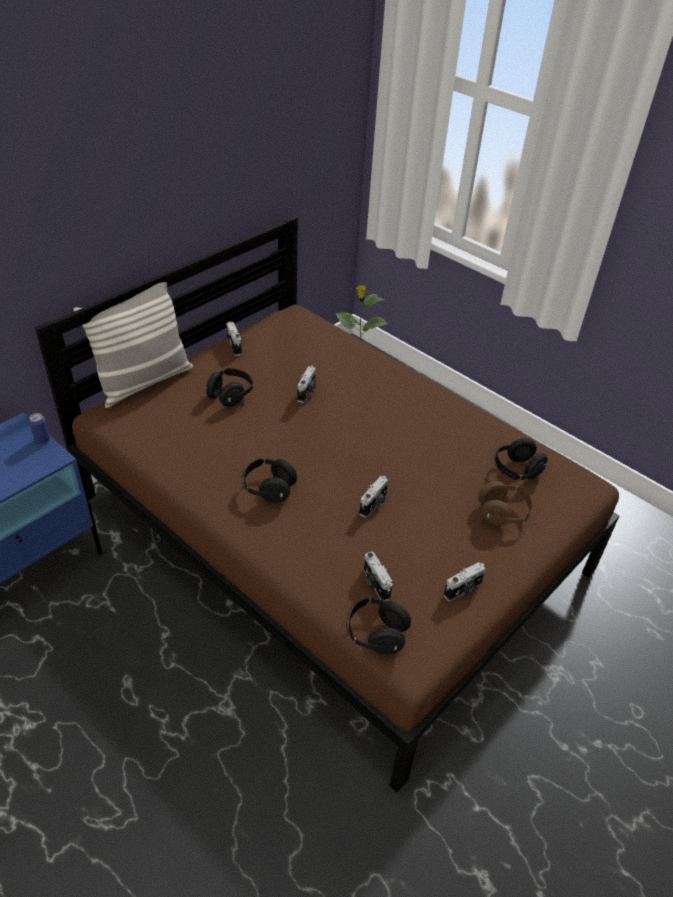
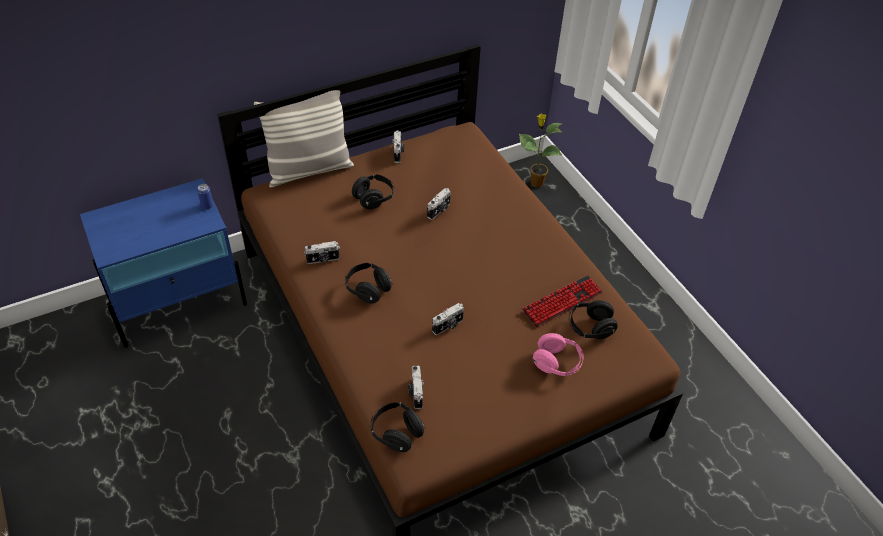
camera: 20 degrees right, 5 degrees up
camera [444,562,485,601] -> camera moved to [304,241,340,264]
brown headphones [478,481,534,526] -> pink headphones [533,333,584,376]
none -> keyboard [522,275,603,327]

